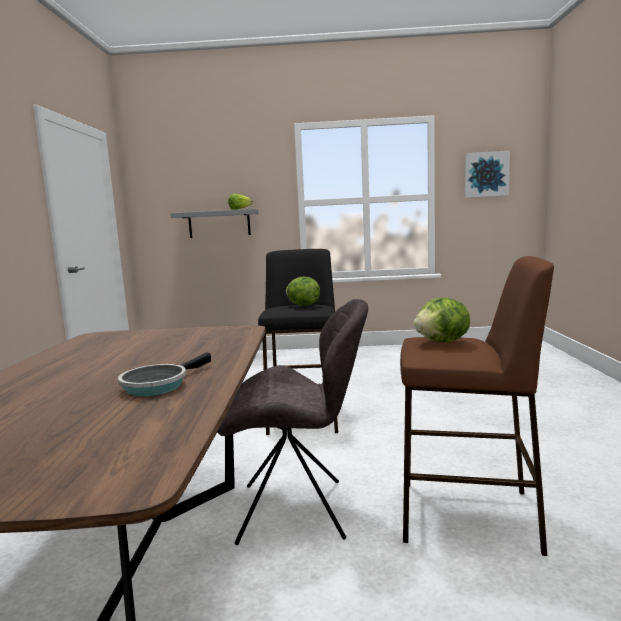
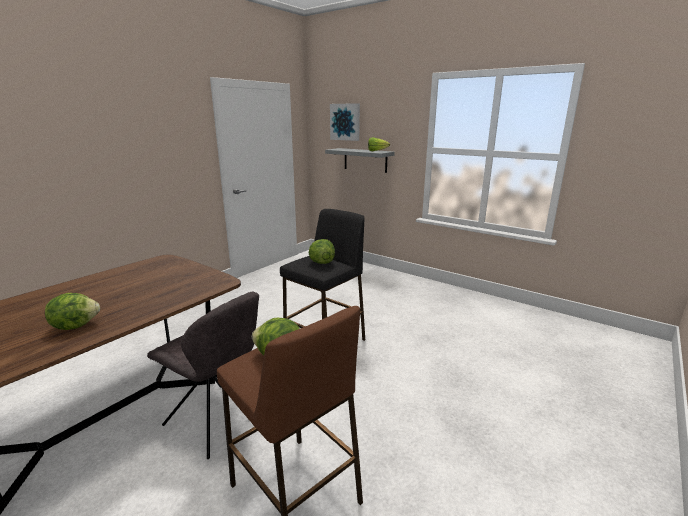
camera: 35 degrees right, 10 degrees up
frying pan [118,352,211,397] -> lettuce [45,293,100,330]
picture [465,151,510,198] -> picture moved to [330,103,360,141]

